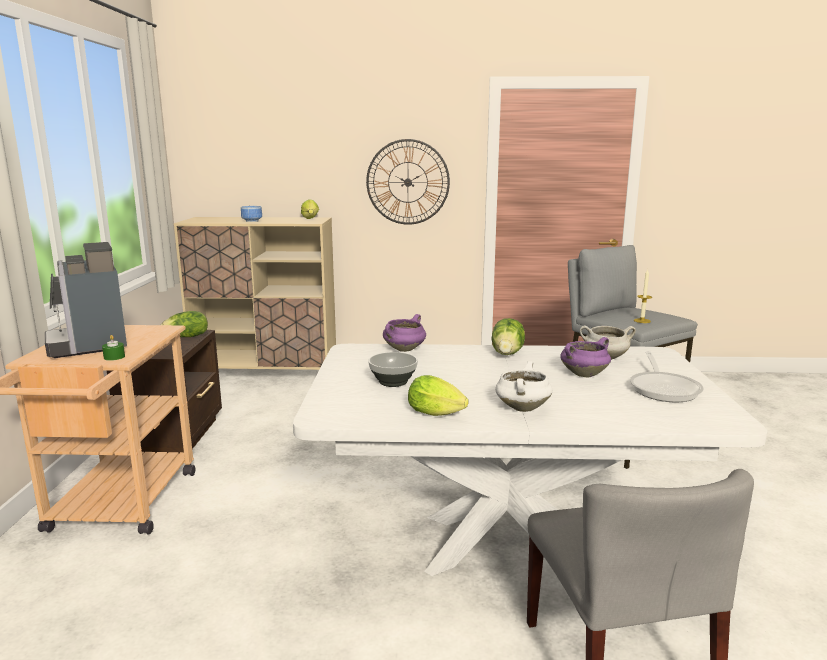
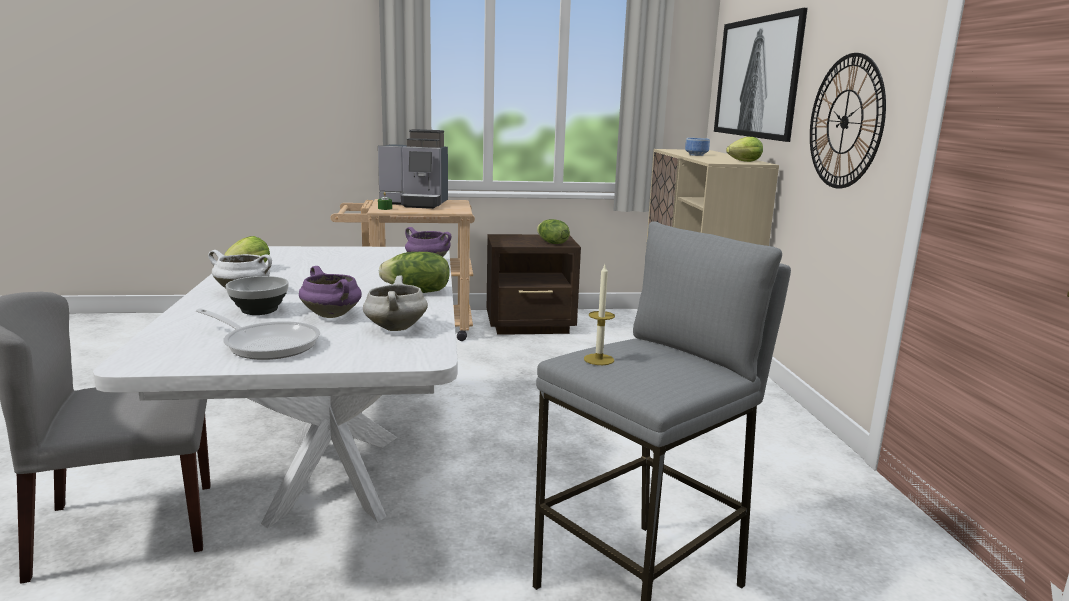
camera: 80 degrees right, 0 degrees up
coffee machine [45,242,127,358] -> coffee machine turned 135 degrees counterclockwise [378,129,448,209]
bowl [368,352,418,387] -> bowl moved to [226,276,289,315]
frying pan [630,351,703,402] -> frying pan turned 150 degrees counterclockwise [196,308,320,360]
none -> picture [714,8,808,142]

